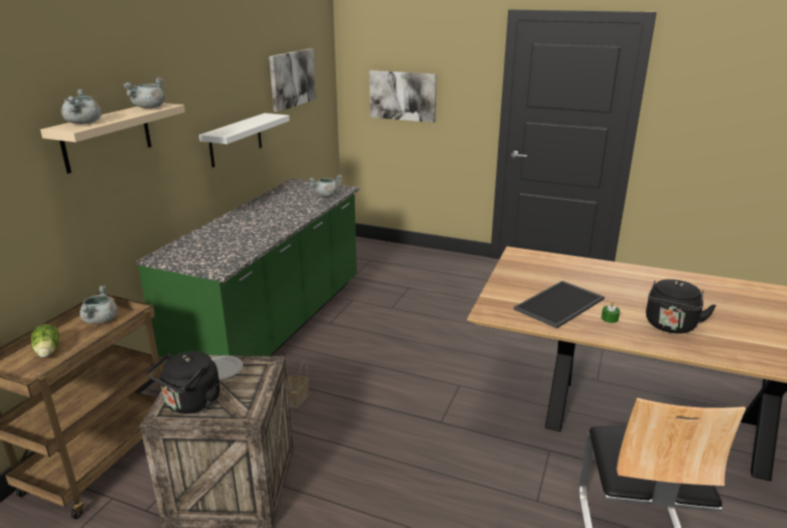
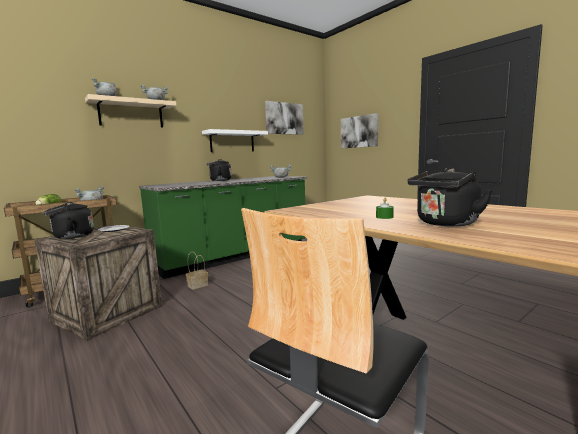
camera: 30 degrees right, 15 degrees down
tray [514,281,605,328] -> none
none -> black kettle [207,159,232,181]

